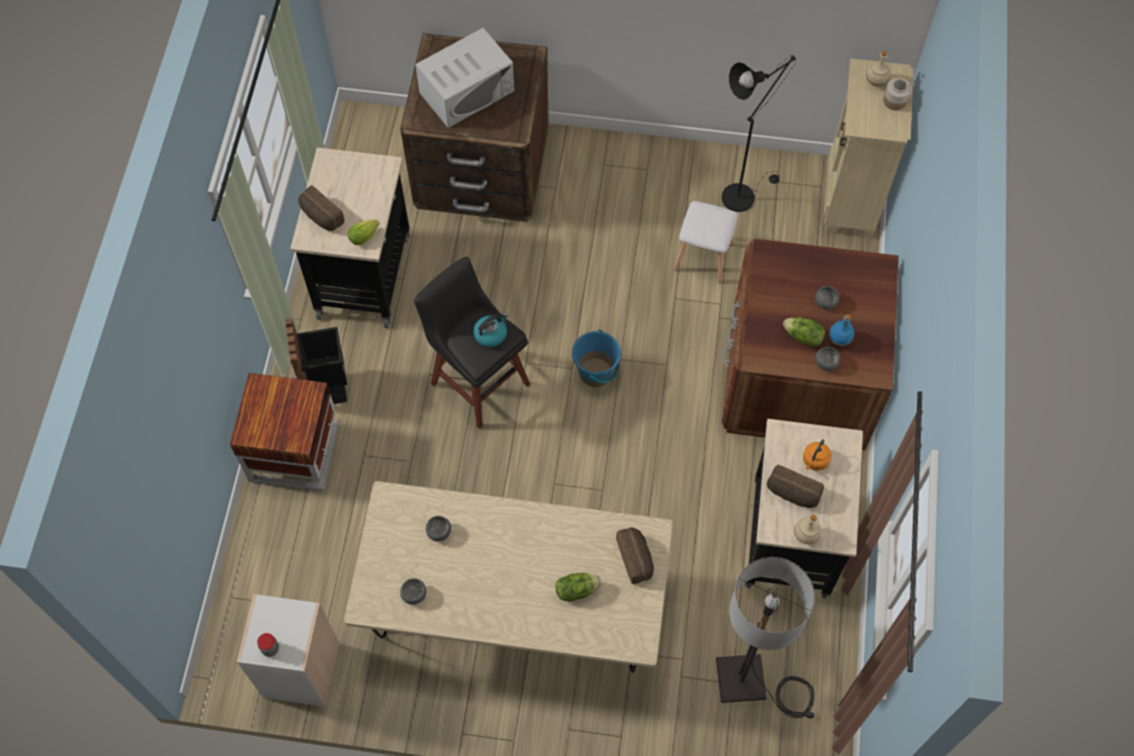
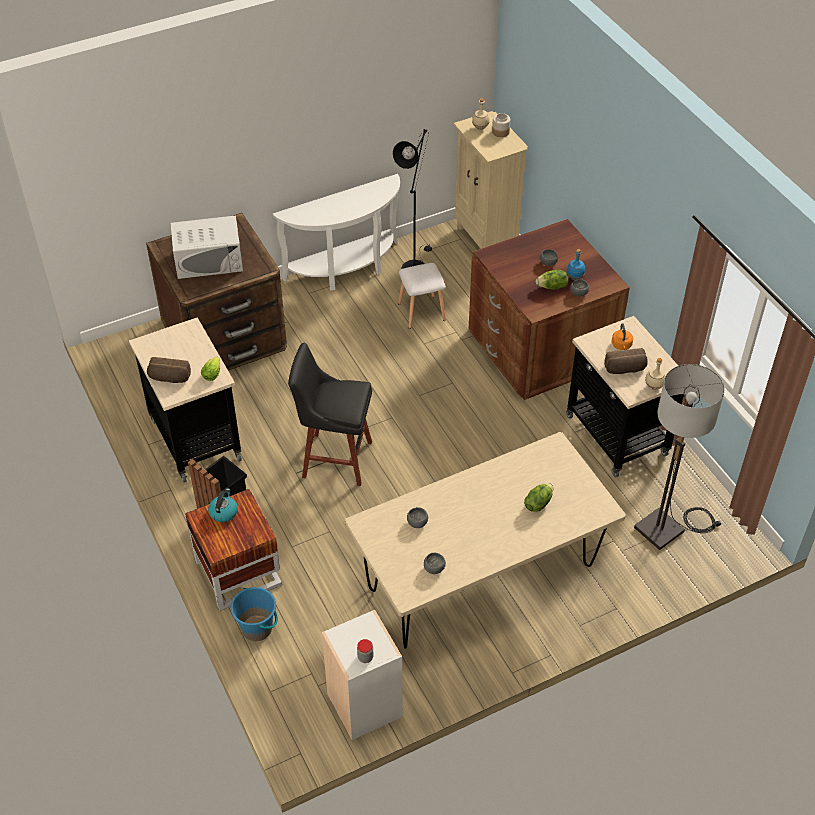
camera: 35 degrees left, 15 degrees down
white microwave [415,28,514,128] -> white microwave turned 60 degrees clockwise [171,215,243,279]
kettle [473,313,508,347] -> kettle moved to [208,488,238,522]
blue bucket [572,329,621,387] -> blue bucket moved to [231,587,278,641]
bread [616,527,654,584] -> none
none -> white console table [272,174,400,291]

